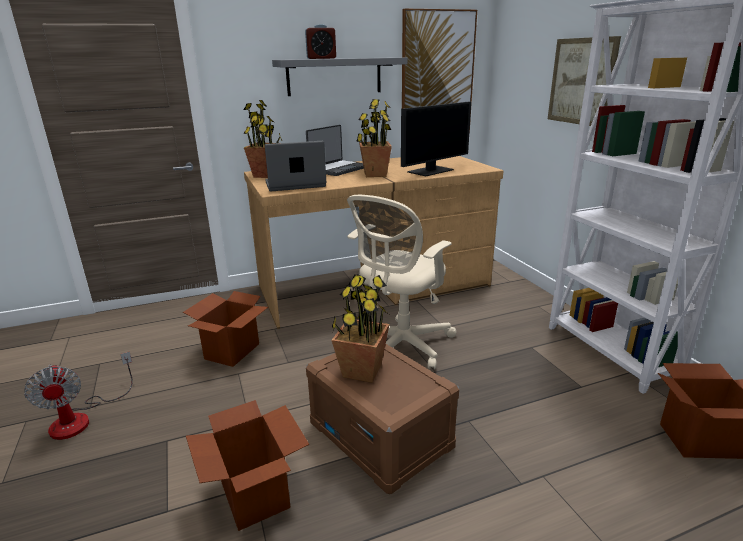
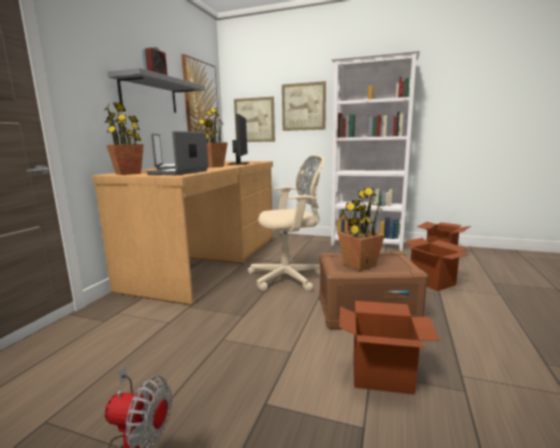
camera: 50 degrees left, 10 degrees down
cardboard box [183,291,268,367] -> cardboard box moved to [403,238,470,291]
beige office chair [347,195,457,369] -> beige office chair turned 90 degrees counterclockwise [248,155,325,292]
none -> picture [234,97,275,142]

